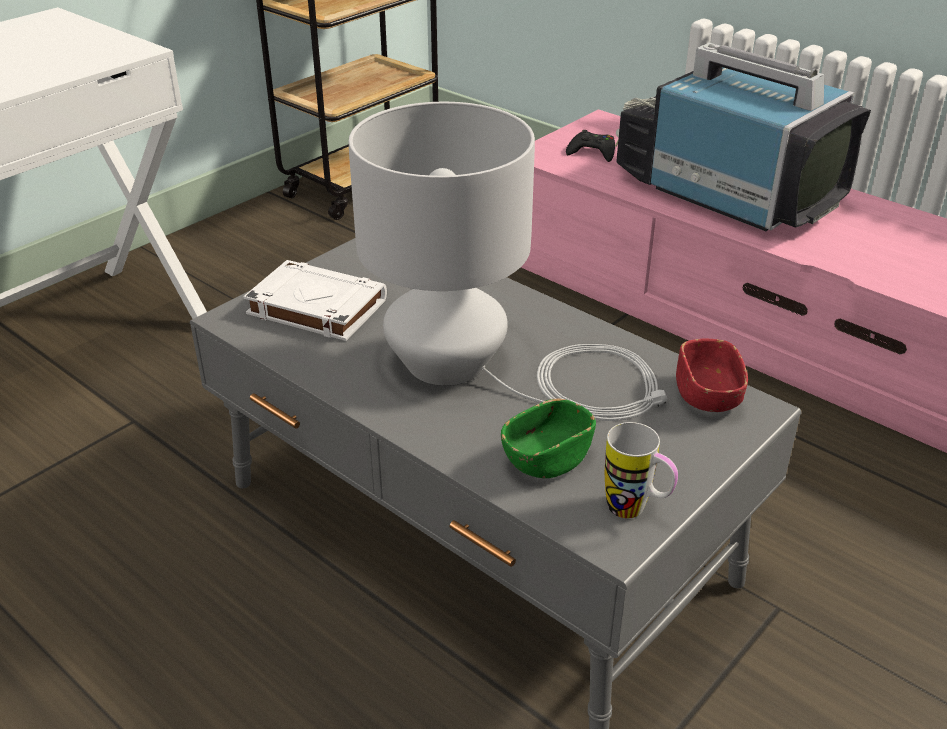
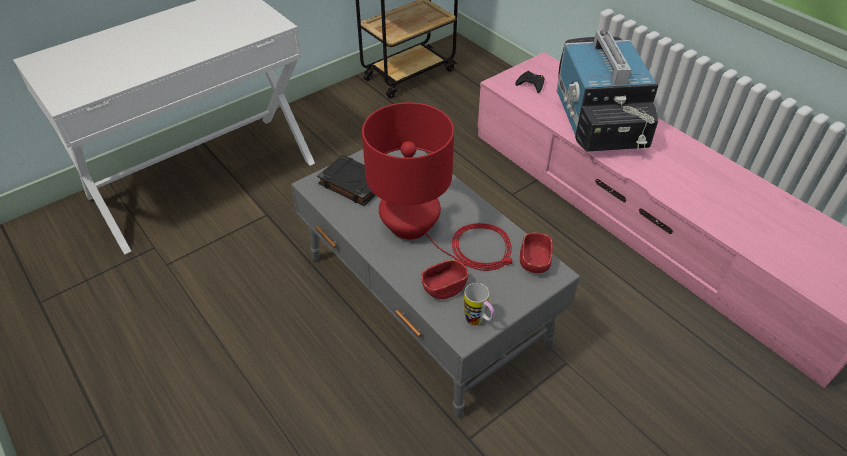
camera: 10 degrees right, 10 degrees up
white book [243,260,387,341] -> black book [317,155,376,206]
grey table lamp [349,102,667,421] -> red table lamp [362,102,512,271]
green bowl [501,398,596,478] -> red bowl [421,259,469,299]
television [615,43,871,231] -> television turned 150 degrees counterclockwise [557,29,658,152]

